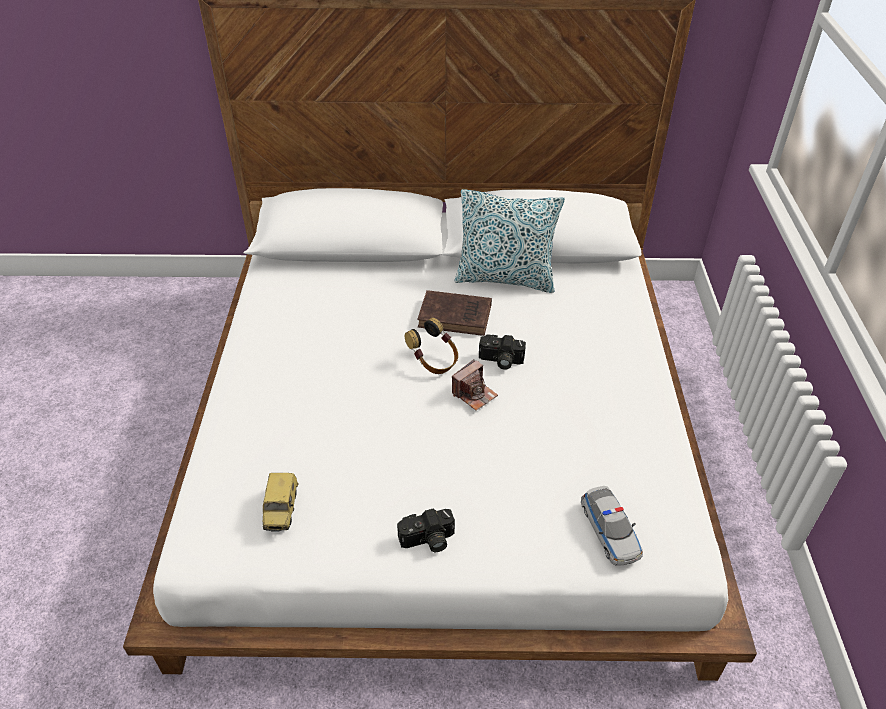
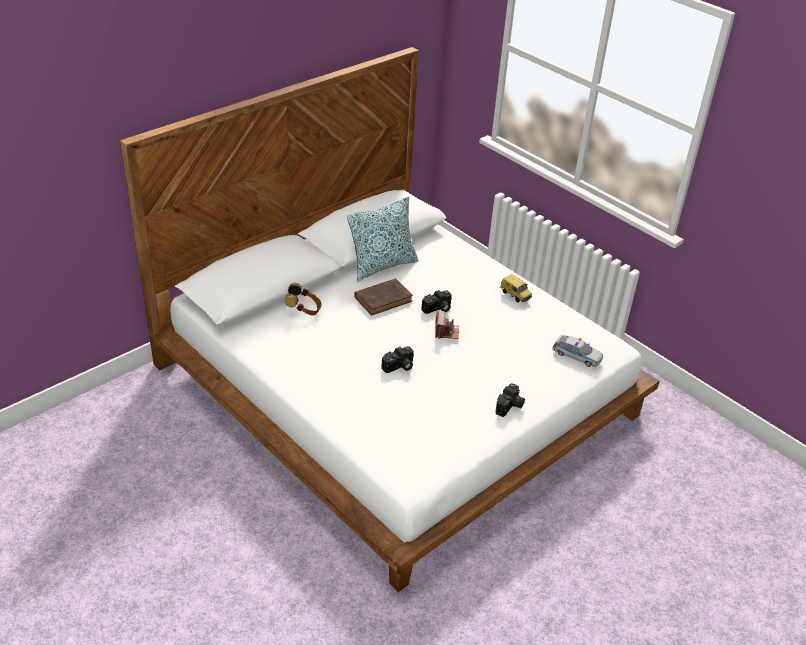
camera: 45 degrees left, 5 degrees down
toy car [263,473,299,532] -> toy car moved to [500,274,532,302]
headphones [405,318,458,374] -> headphones moved to [284,283,322,316]
none -> camera [382,346,414,373]

